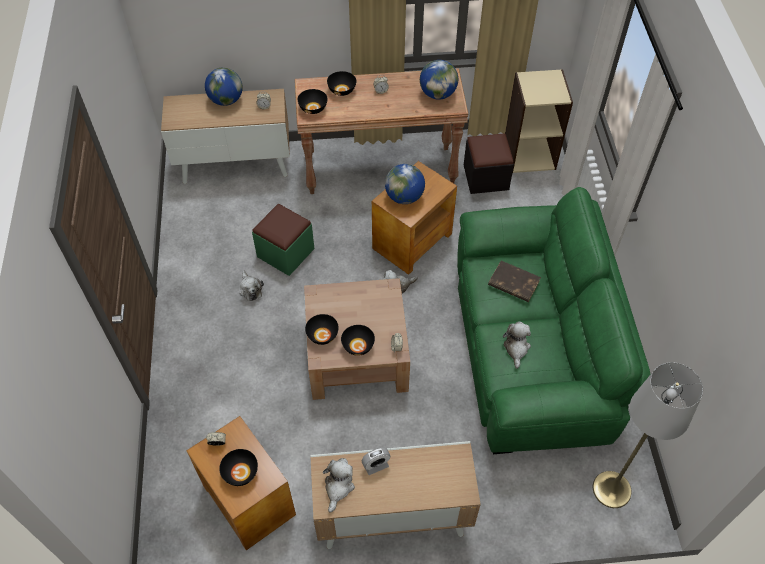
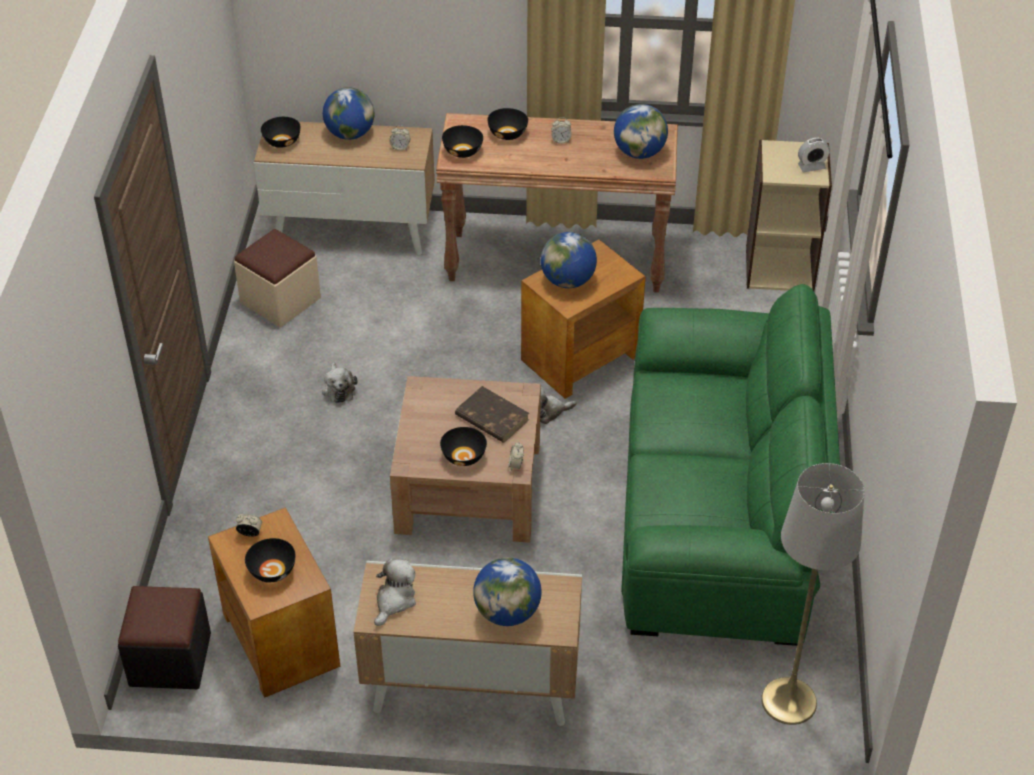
camera: 10 degrees right, 10 degrees down
green ottoman [252,204,314,276] -> none
black bowl [305,314,339,345] -> black bowl moved to [261,117,300,148]
alarm clock [362,447,391,475] -> alarm clock moved to [798,138,830,172]
black ottoman [464,133,514,194] -> black ottoman moved to [118,586,211,689]
brown book [488,261,541,302] -> brown book moved to [455,386,529,443]
plush toy [503,321,531,369] -> none
none -> beige ottoman [234,229,321,327]
none -> globe [473,558,542,626]

